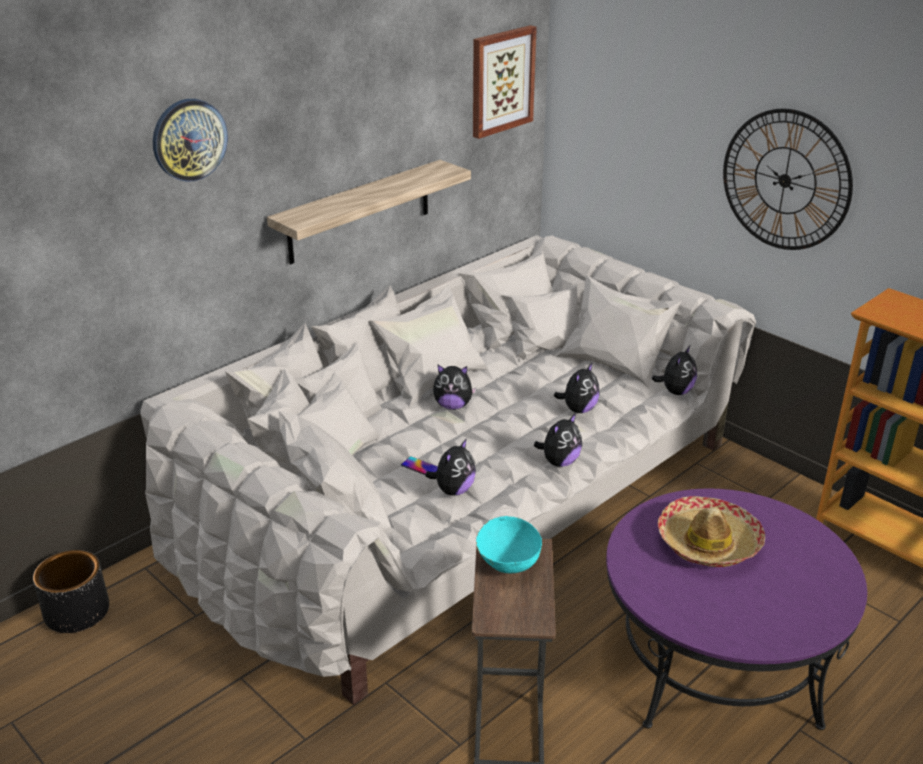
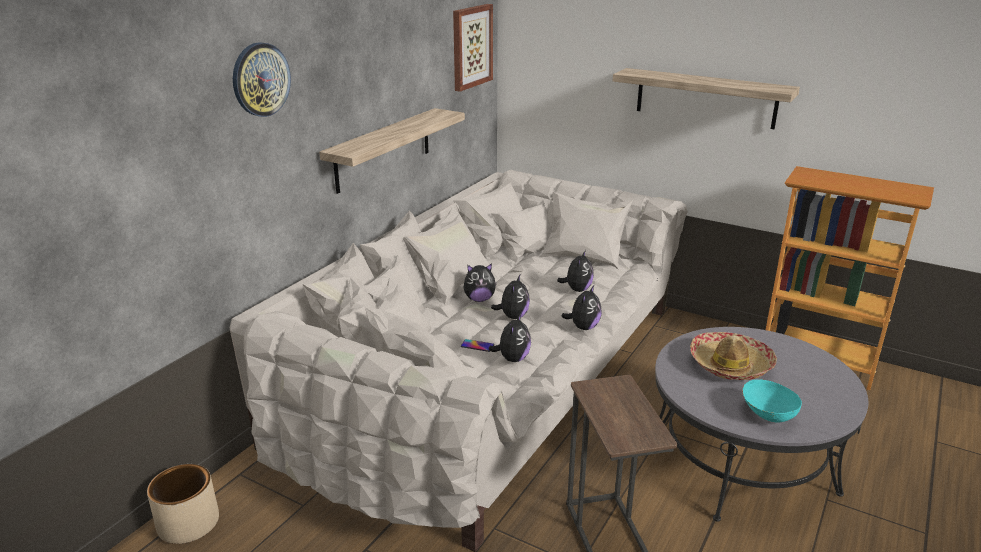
camera: 15 degrees left, 5 degrees down
black planter [33,550,109,633] -> beige planter [147,464,219,544]
turquoise bowl [476,516,542,573] -> turquoise bowl moved to [742,379,802,422]
purple coffee table [606,488,867,730] -> grey coffee table [655,327,869,522]
plush toy [652,346,697,395] -> plush toy moved to [491,275,530,319]
wall clock [723,109,853,250] -> shelf [613,68,800,129]

